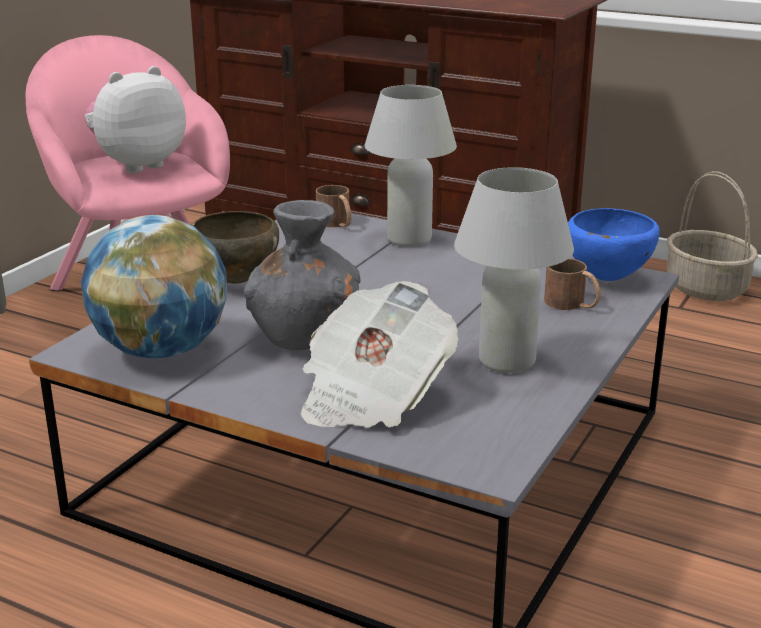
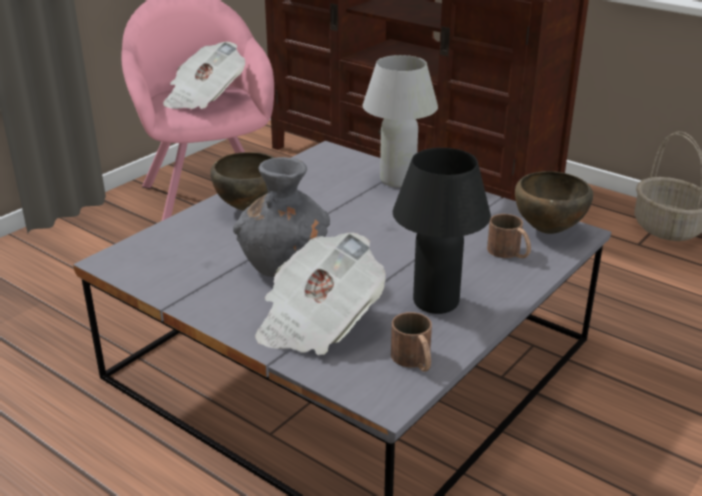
camera: 10 degrees right, 5 degrees up
globe [81,215,227,359] -> none
plush toy [84,66,186,173] -> newspaper [163,42,246,109]
brown mug [316,185,352,227] -> brown mug moved to [391,312,432,371]
white table lamp [454,167,574,373] -> black table lamp [393,148,491,314]
blue bowl [568,208,660,281] -> brown bowl [515,171,593,234]

